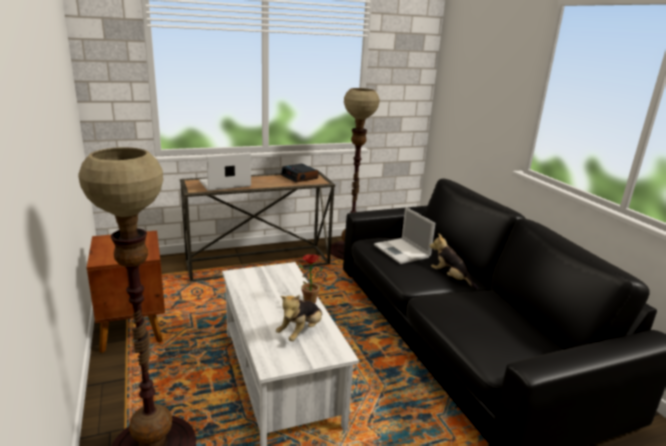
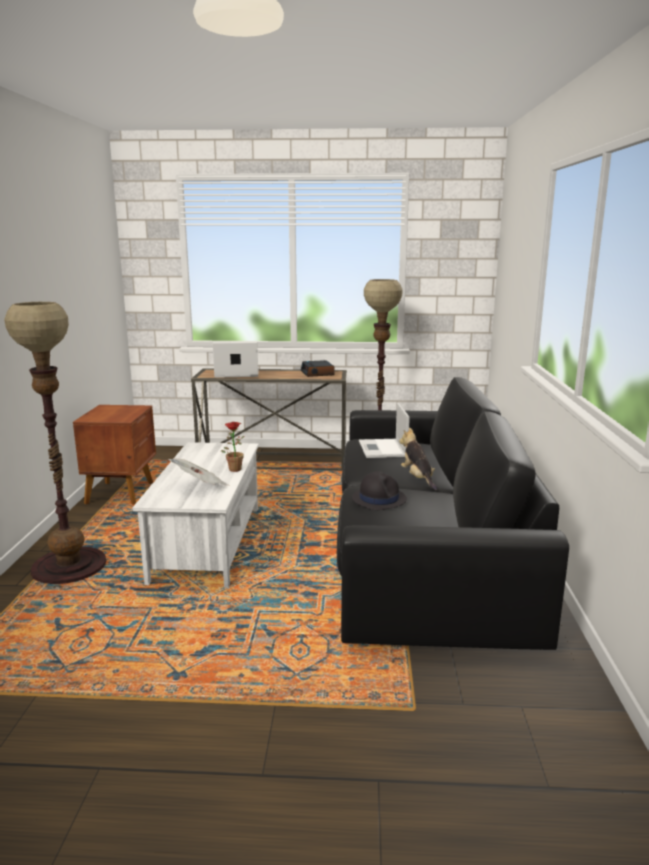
camera: 25 degrees right, 5 degrees down
plush toy [276,295,323,341] -> newspaper [168,459,230,486]
none -> black hat [352,471,407,510]

